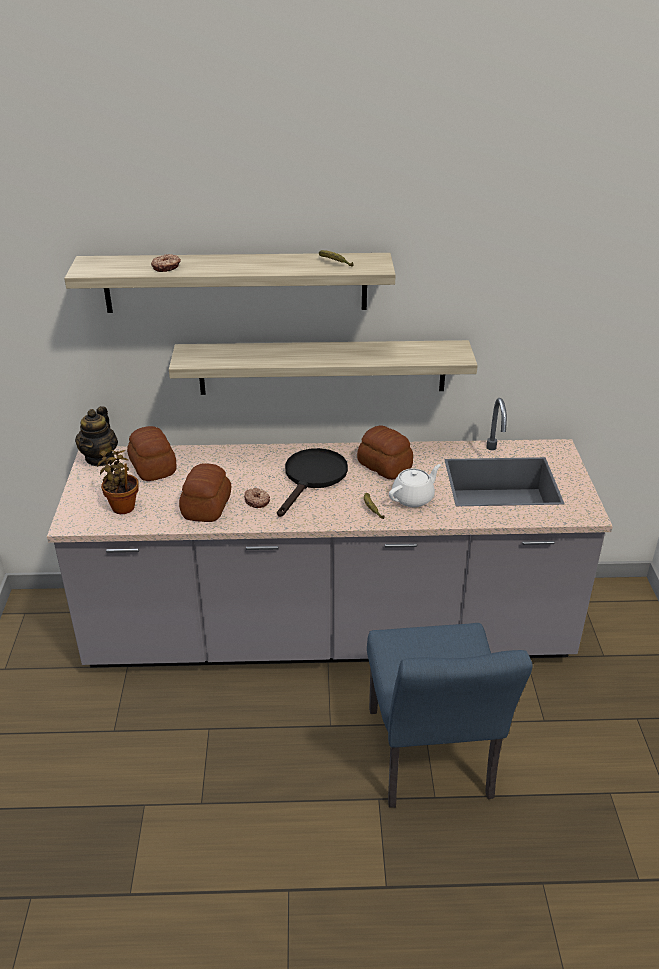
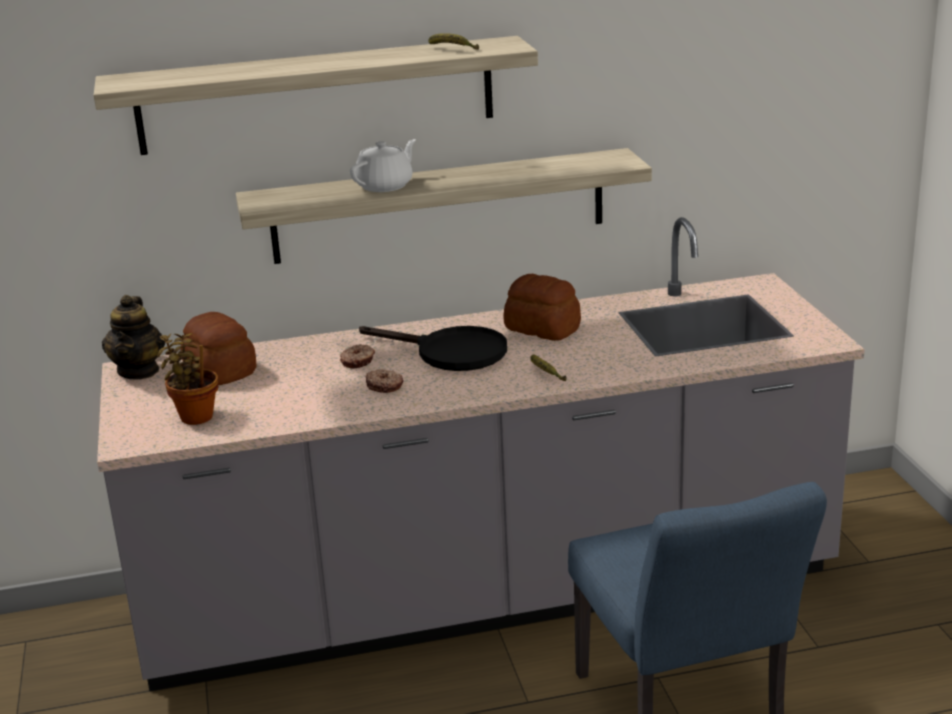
camera: 10 degrees left, 10 degrees down
donut [151,254,181,272] -> donut moved to [340,344,375,369]
bread [179,463,231,522] -> none
black frying pan [277,448,348,517] -> black frying pan turned 105 degrees clockwise [359,326,507,371]
white teapot [389,464,441,507] -> white teapot moved to [350,139,416,192]

